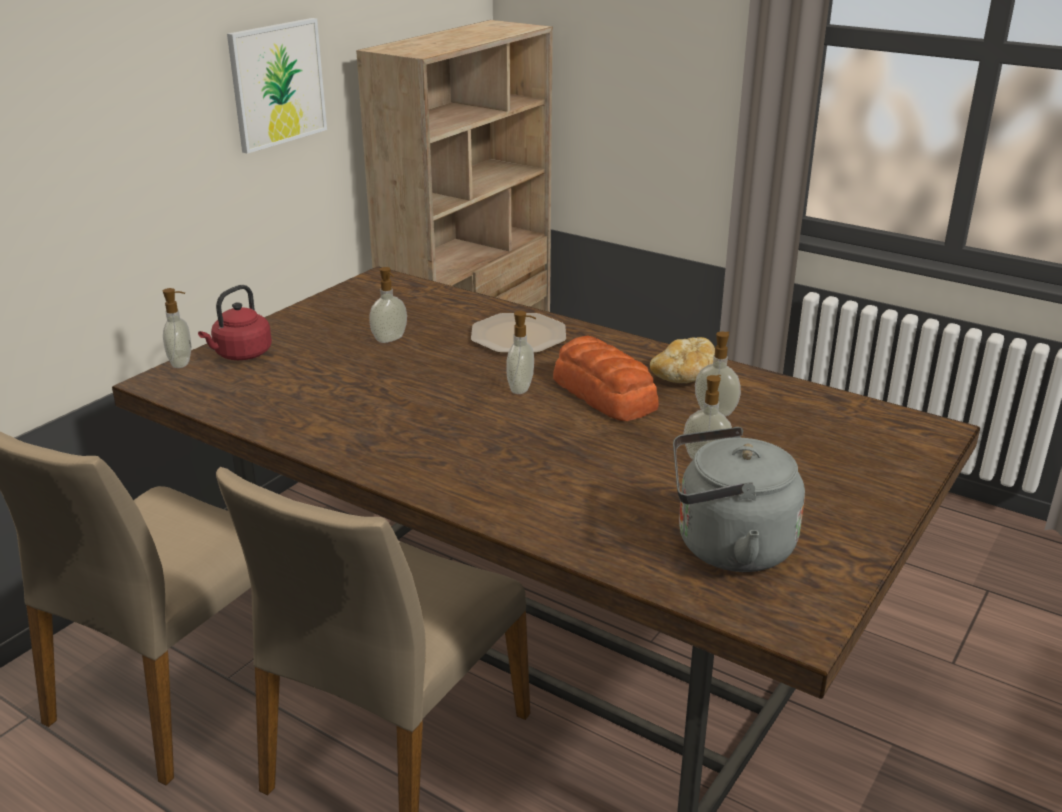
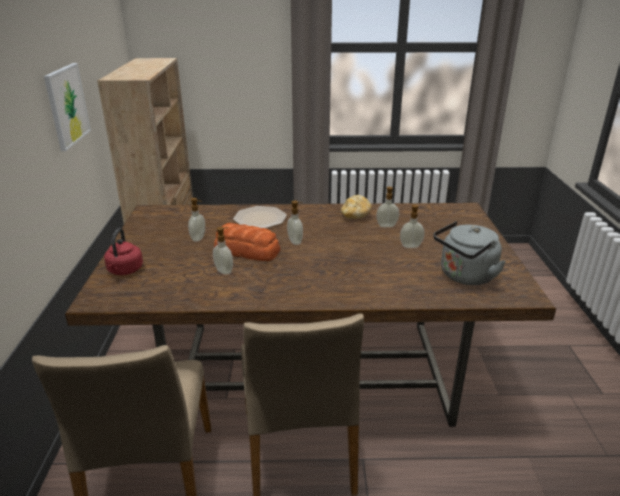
camera: 35 degrees left, 0 degrees up
soap dispenser [163,288,191,368] -> soap dispenser moved to [213,227,233,275]
bread [553,335,659,421] -> bread moved to [214,223,280,261]

